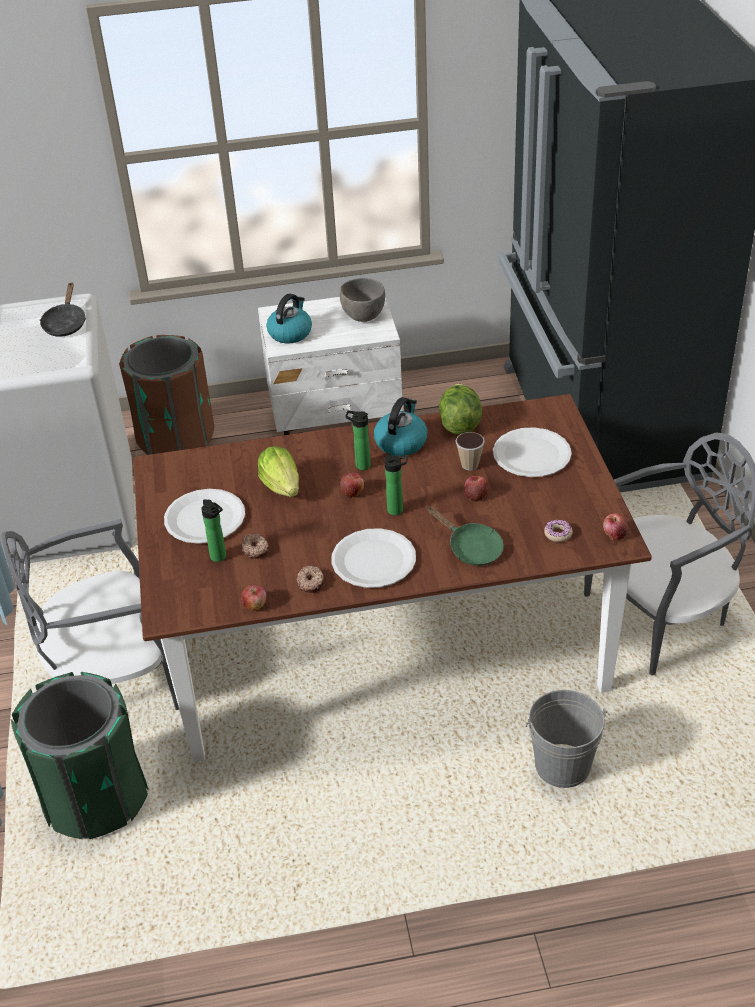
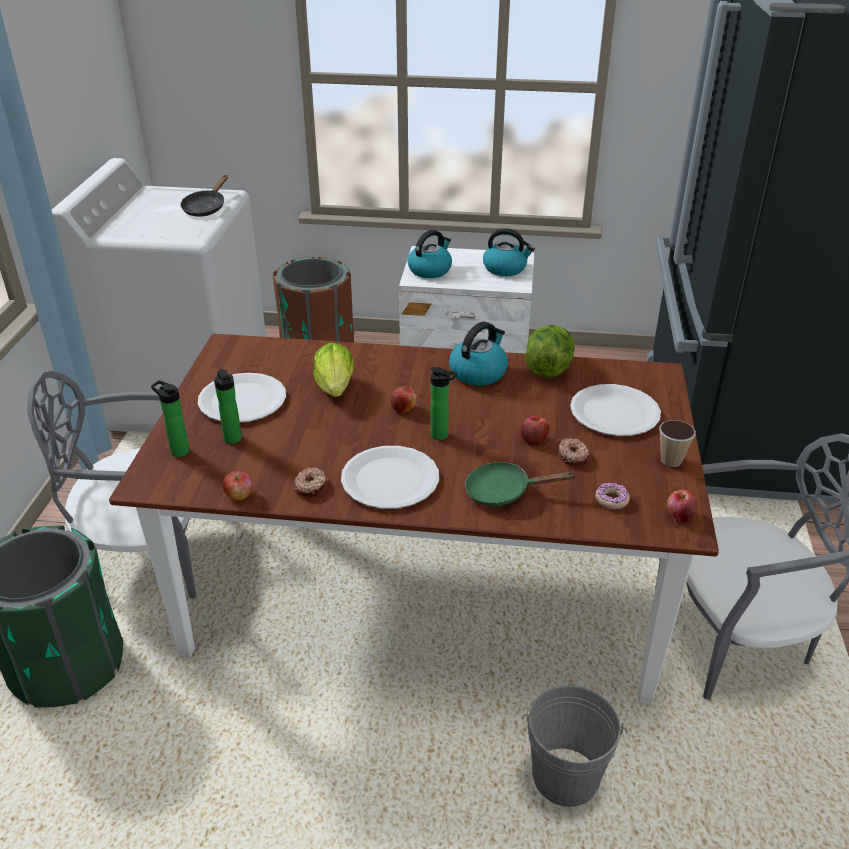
camera: 15 degrees right, 5 degrees down
donut [241,534,269,559] -> donut moved to [558,438,590,466]
grey bowl [340,278,385,322] -> kettle [483,229,535,276]
bottle [345,411,371,470] -> bottle moved to [151,380,190,457]
green frying pan [427,506,503,566] -> green frying pan turned 120 degrees clockwise [465,462,577,506]
cup [456,432,485,471] -> cup moved to [659,420,696,467]

